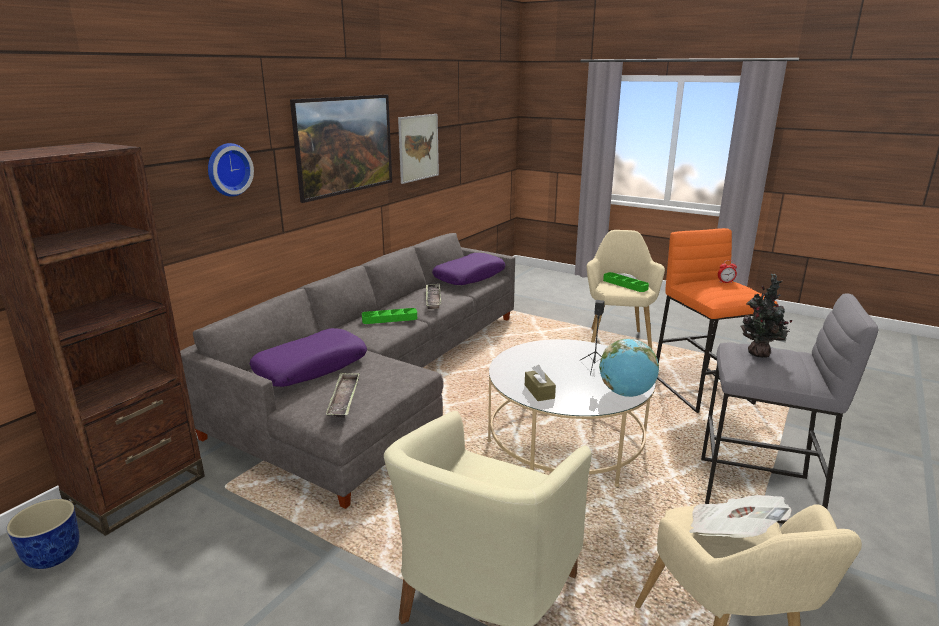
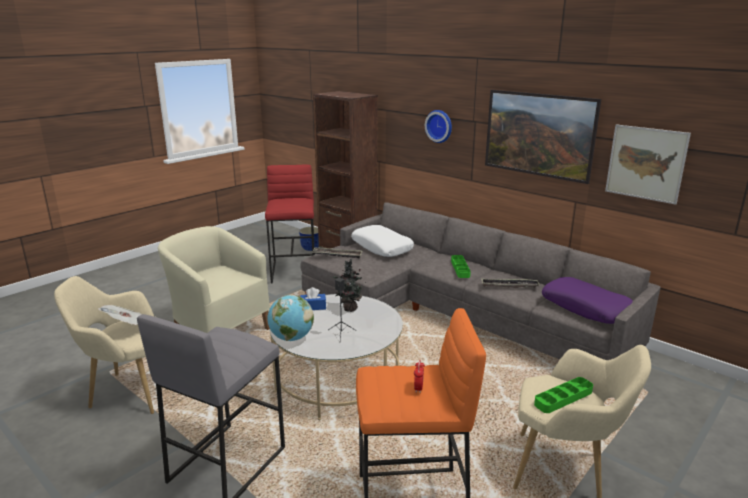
camera: 100 degrees right, 0 degrees up
purple pillow [250,328,367,387] -> white pillow [351,225,414,257]
brown tissue box [525,365,556,401] -> blue tissue box [300,287,326,310]
potted plant [741,274,792,358] -> potted plant moved to [333,258,365,312]
none -> red stool [265,165,315,283]

